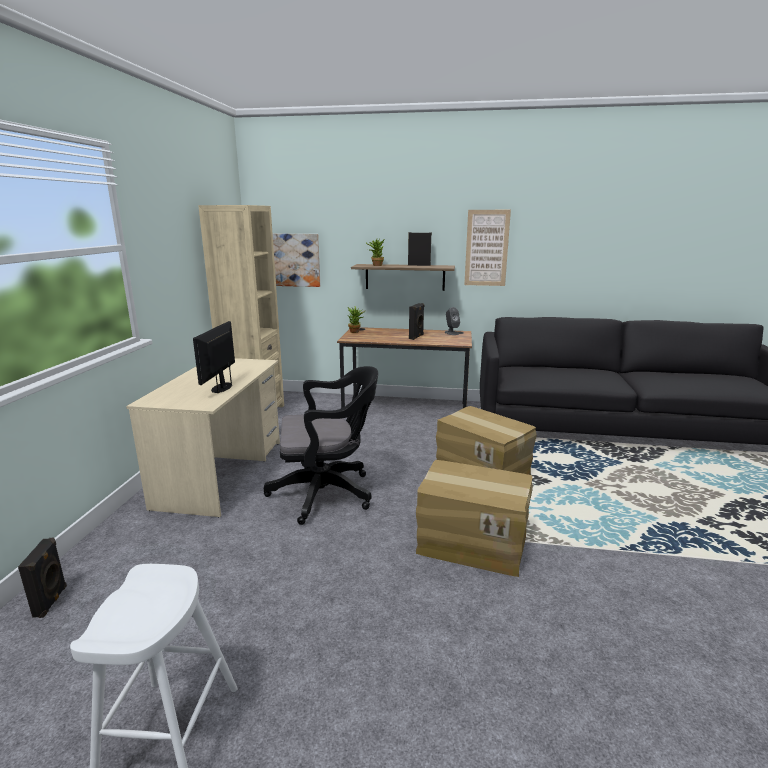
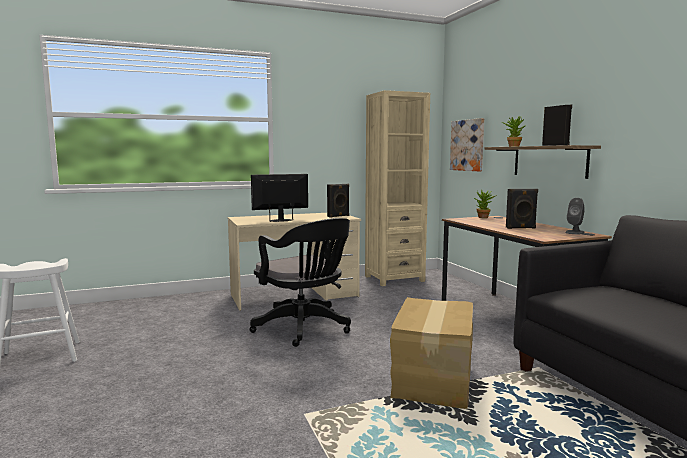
camera: 60 degrees right, 10 degrees down
black speaker [18,538,67,618] -> black speaker moved to [327,184,349,218]
cardboard box [416,460,533,577] -> none
picture [464,210,511,286] -> none

